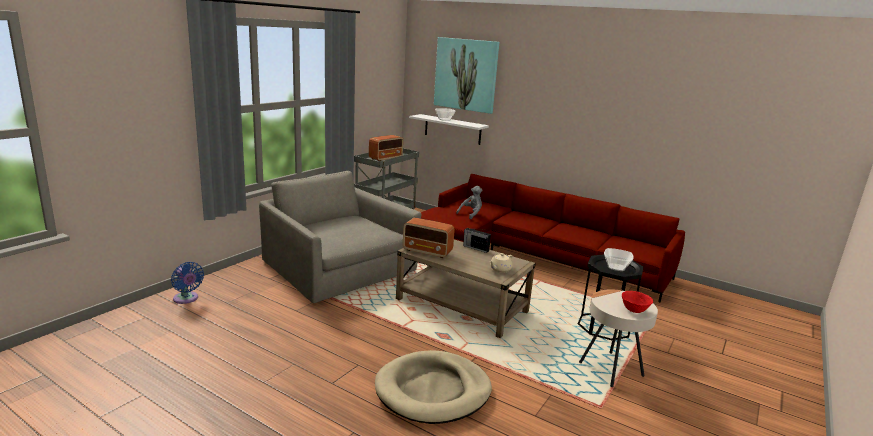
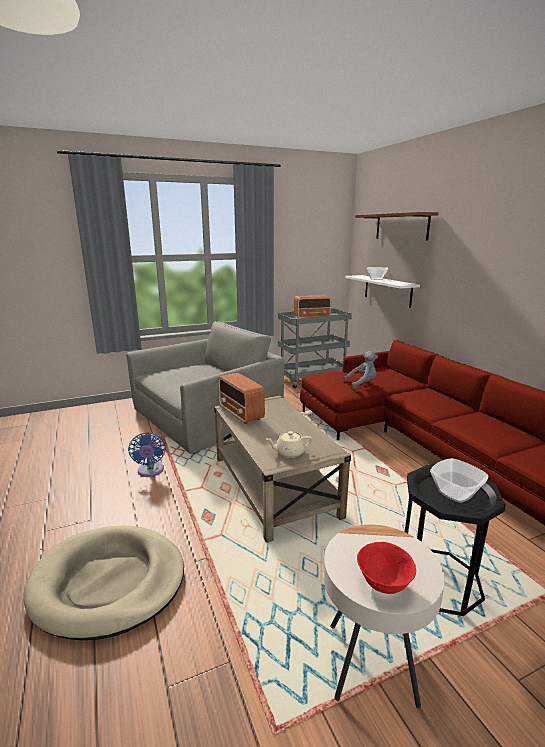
camera: 35 degrees right, 0 degrees up
blue fan [171,262,204,304] -> blue fan moved to [128,433,166,477]
grey armchair [259,171,421,303] -> grey armchair turned 60 degrees clockwise [126,321,284,454]
picture [434,37,499,114] -> brown shelf [355,212,439,241]
radio [463,228,491,253] -> none

